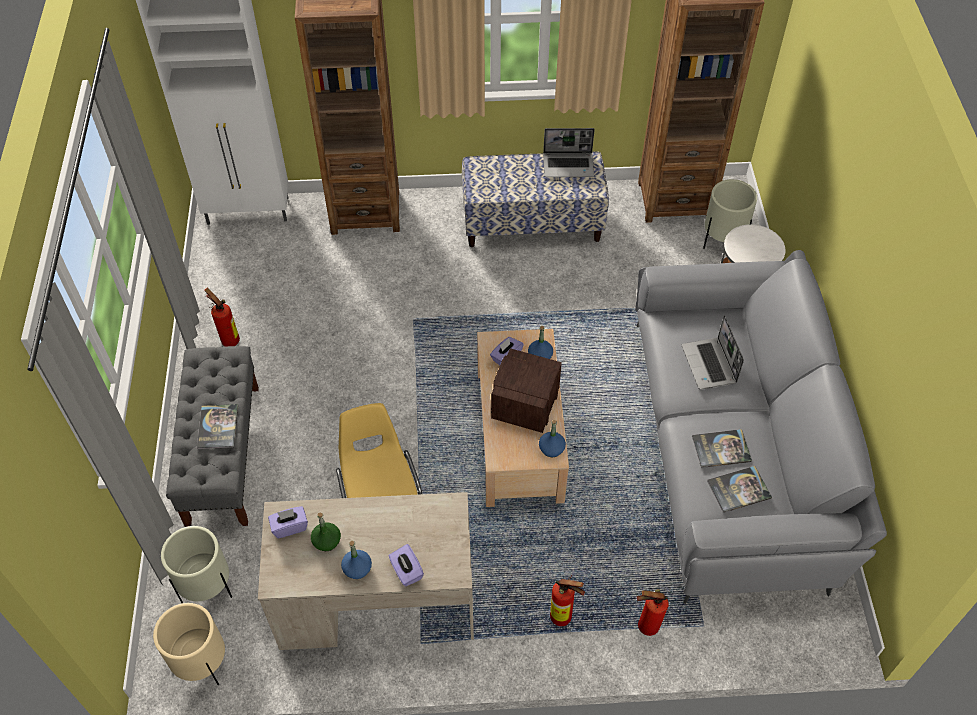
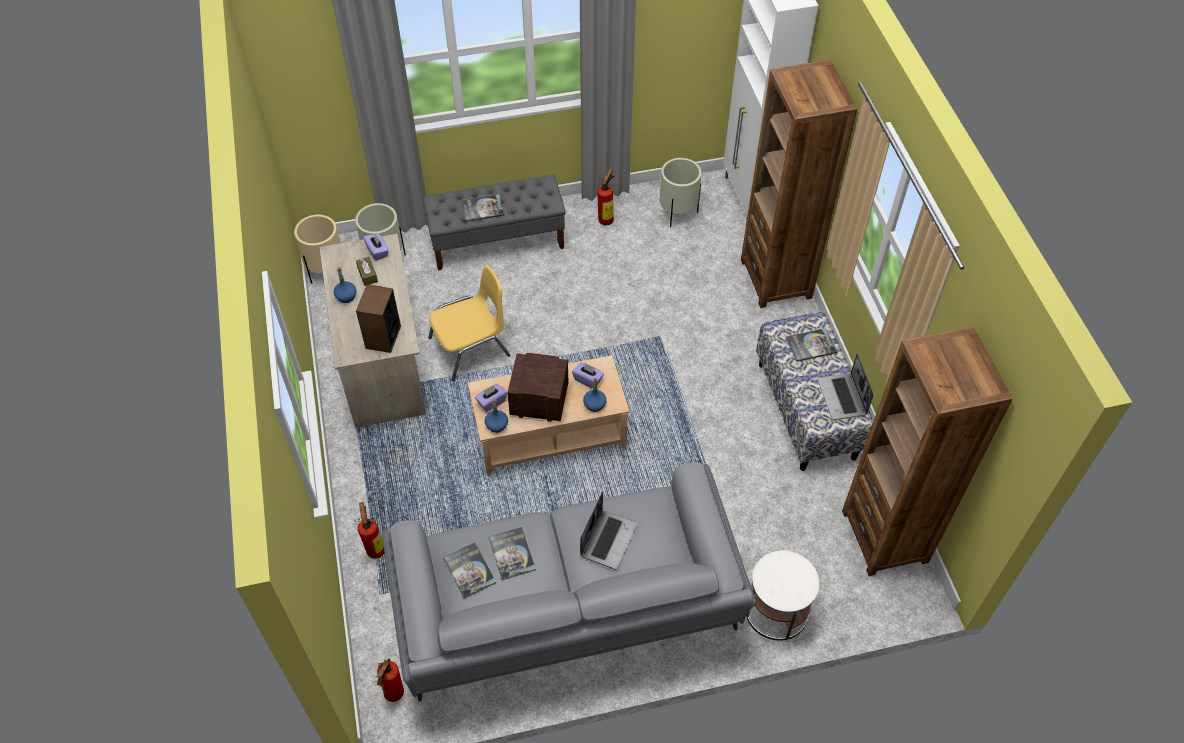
camera: 80 degrees right, 0 degrees up
green bottle [311,513,341,551] -> brown tissue box [356,257,378,286]
purple tissue box [389,544,424,587] -> purple tissue box moved to [475,384,507,412]
fire extinguisher [550,575,585,626] -> fire extinguisher moved to [377,659,404,702]
laptop [682,315,744,390] -> laptop turned 135 degrees clockwise [580,492,637,569]
beige planter [703,179,757,249] -> beige planter moved to [660,158,702,227]
none -> speaker [356,284,401,353]
none -> book [786,328,837,362]

